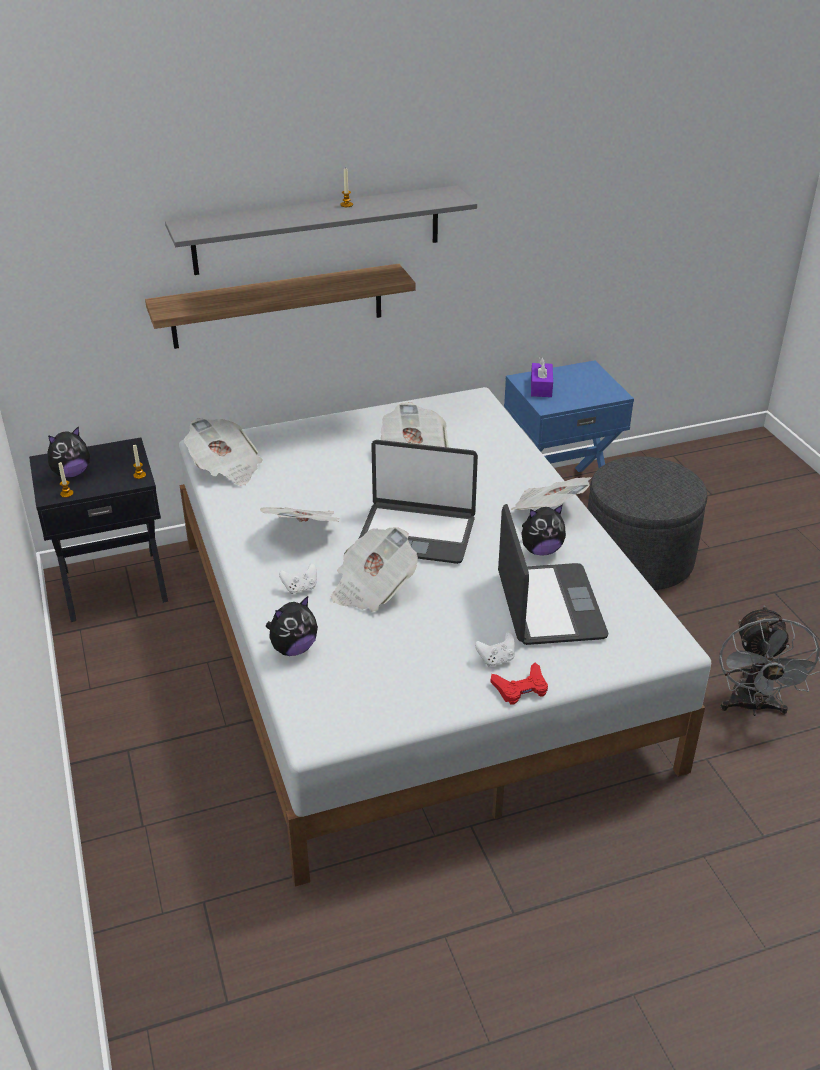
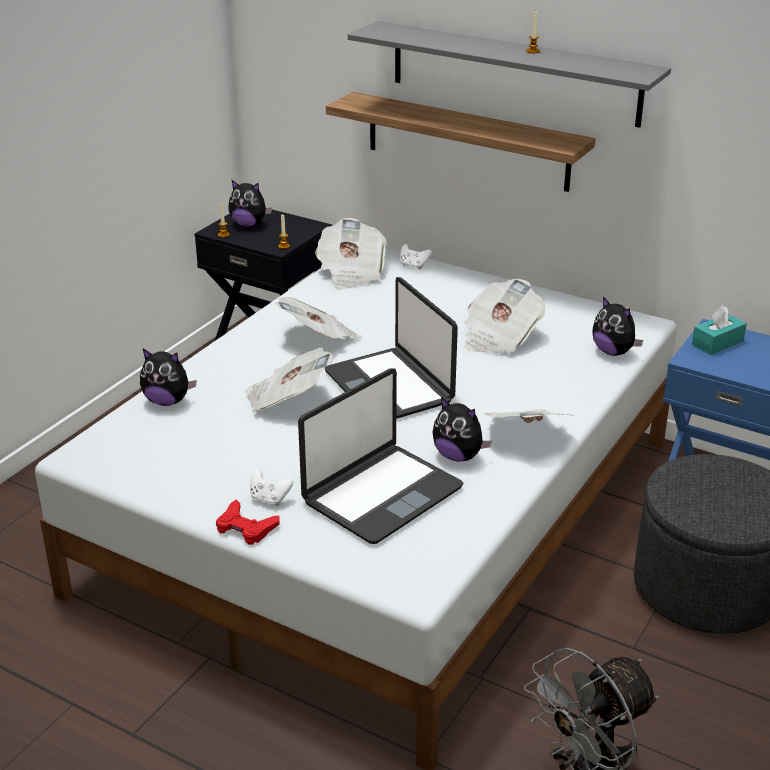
camera: 50 degrees right, 5 degrees down
white game controller [279,563,317,594] -> white game controller moved to [400,244,432,269]
purple tissue box [531,357,553,397] -> turquoise tissue box [692,305,747,355]
none -> plush toy [592,296,643,356]

